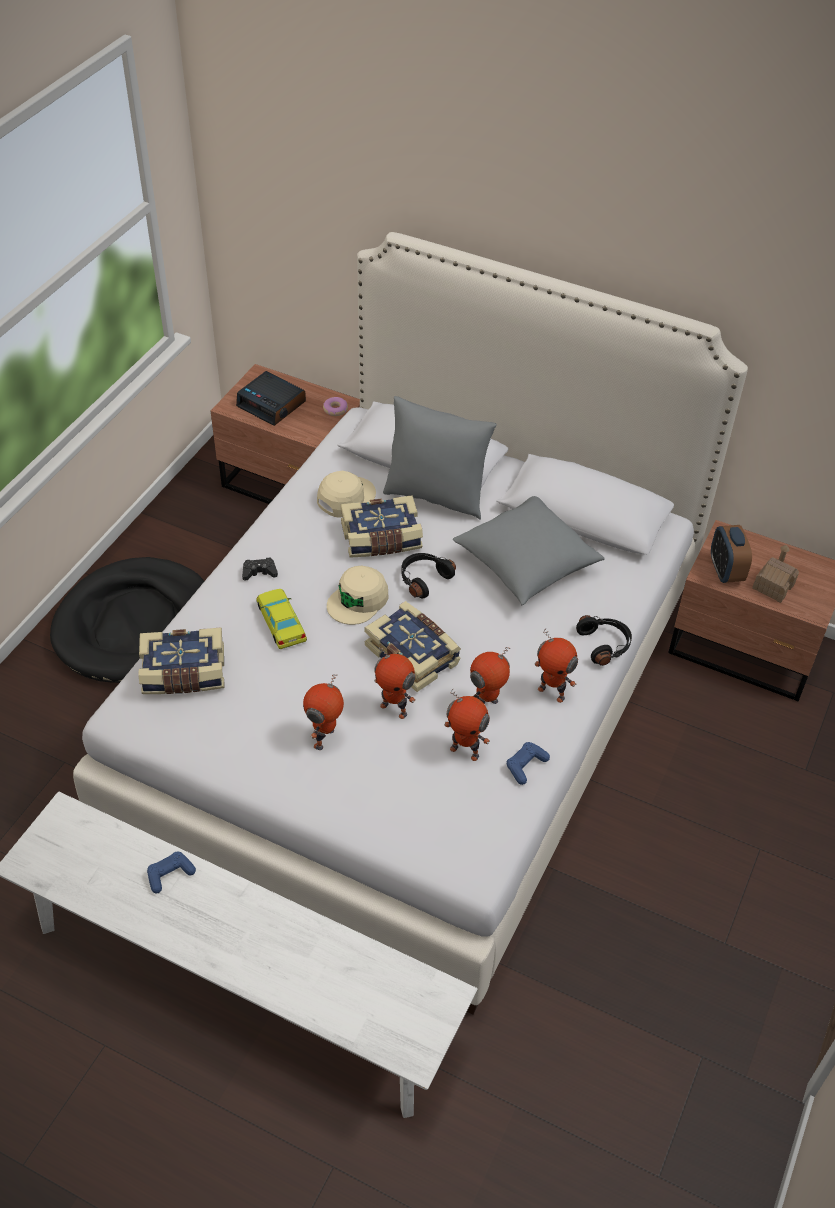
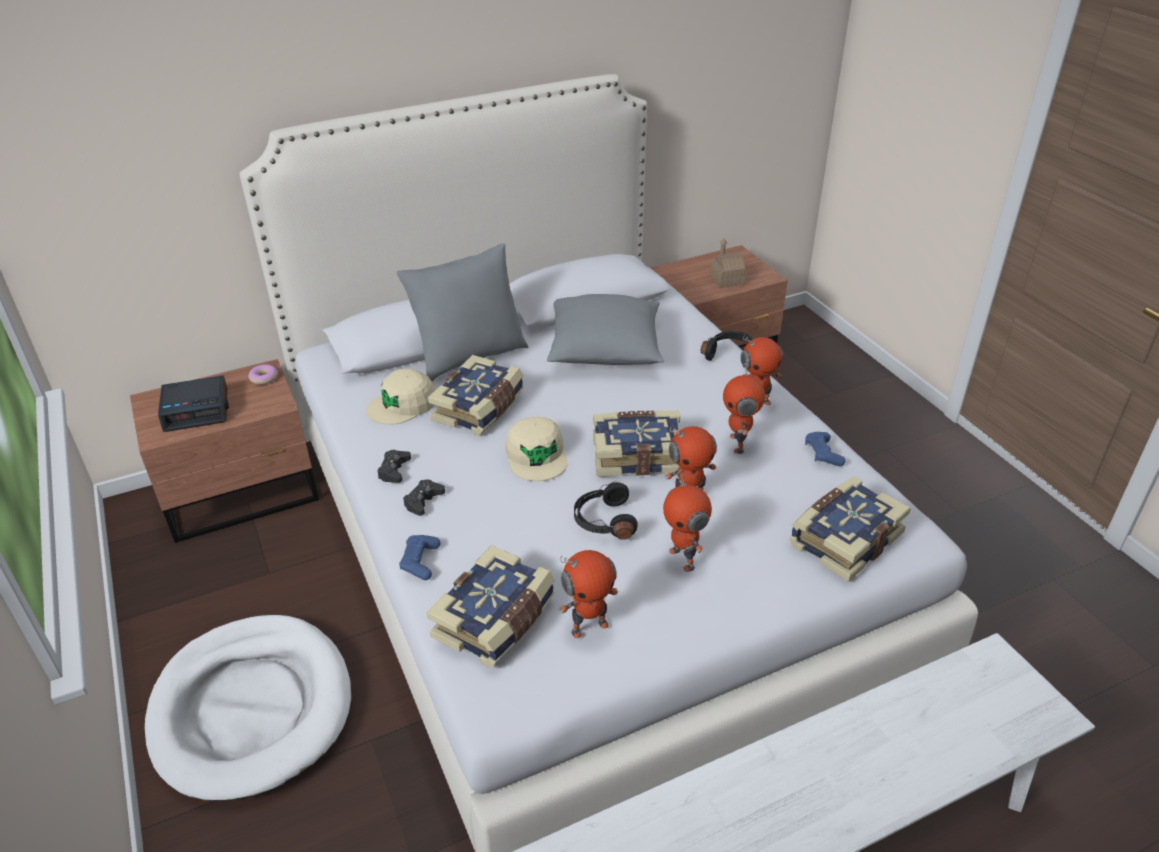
camera: 50 degrees left, 10 degrees down
black dog bed [50,557,204,683] -> white dog bed [145,615,351,801]
blue game controller [147,852,196,893] -> blue game controller moved to [399,535,441,580]
yellow toy car [256,589,307,649] -> none
beige cap [317,471,376,518] -> beige cap turned 120 degrees counterclockwise [366,369,435,425]
black headphones [402,553,456,598] -> black headphones moved to [574,482,638,540]
toy robot [444,689,490,761] -> toy robot moved to [559,550,618,638]
alarm clock [711,525,752,583] -> none
none -> black game controller [377,450,411,483]
none -> book [789,476,911,582]

